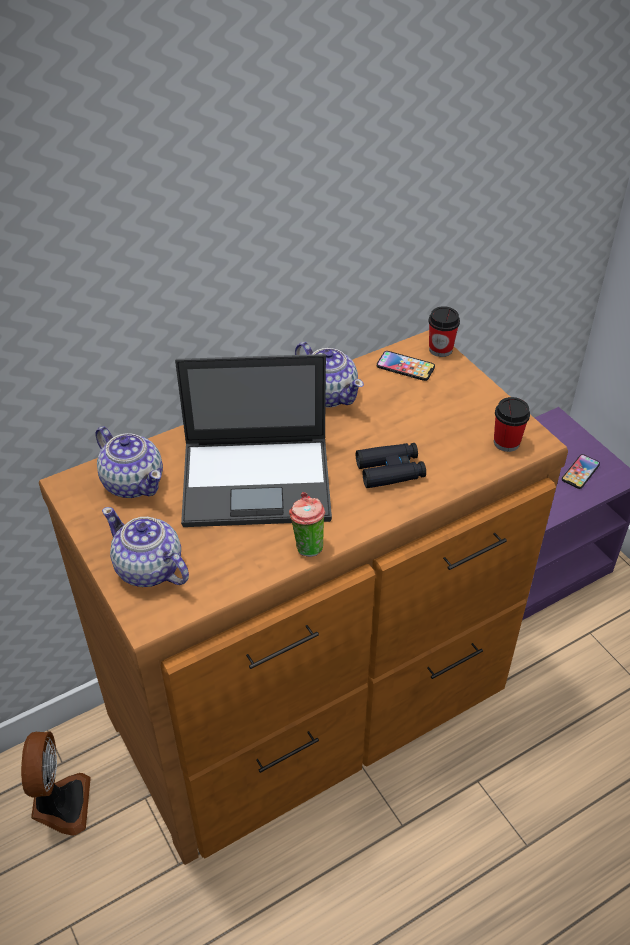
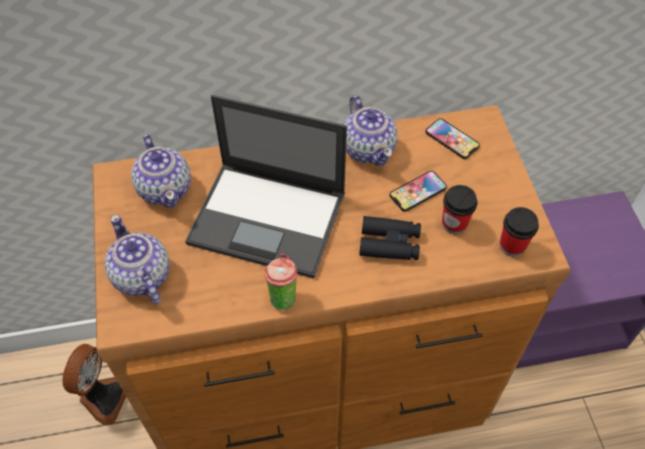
camera: 20 degrees right, 10 degrees up
cup [428,306,460,357] -> cup moved to [442,185,478,234]
phone [562,454,600,489] -> phone moved to [390,171,447,212]

